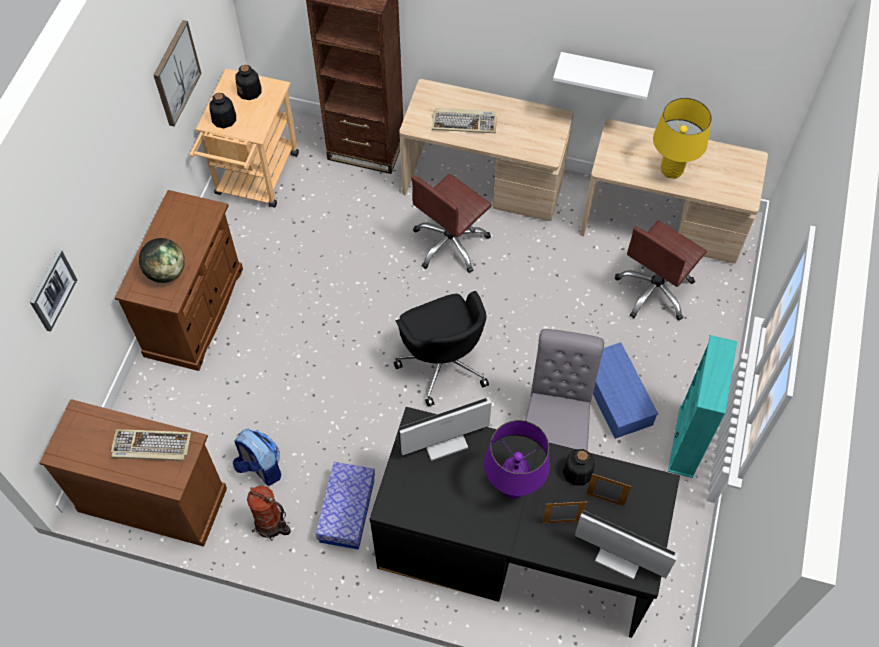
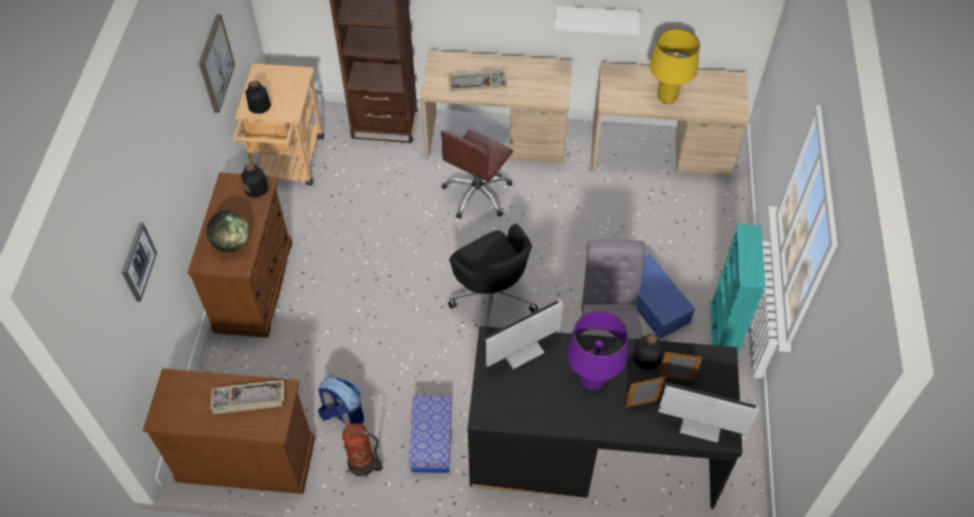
camera: 10 degrees left, 5 degrees down
bottle [236,65,261,100] -> bottle moved to [241,163,269,197]
brown office chair [615,220,707,321] -> none

